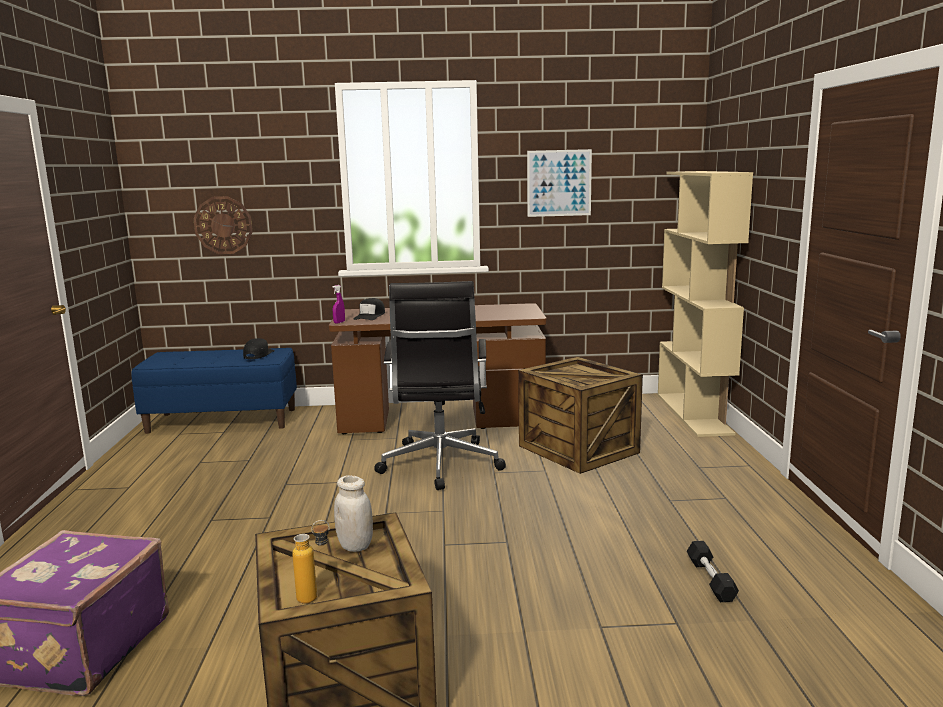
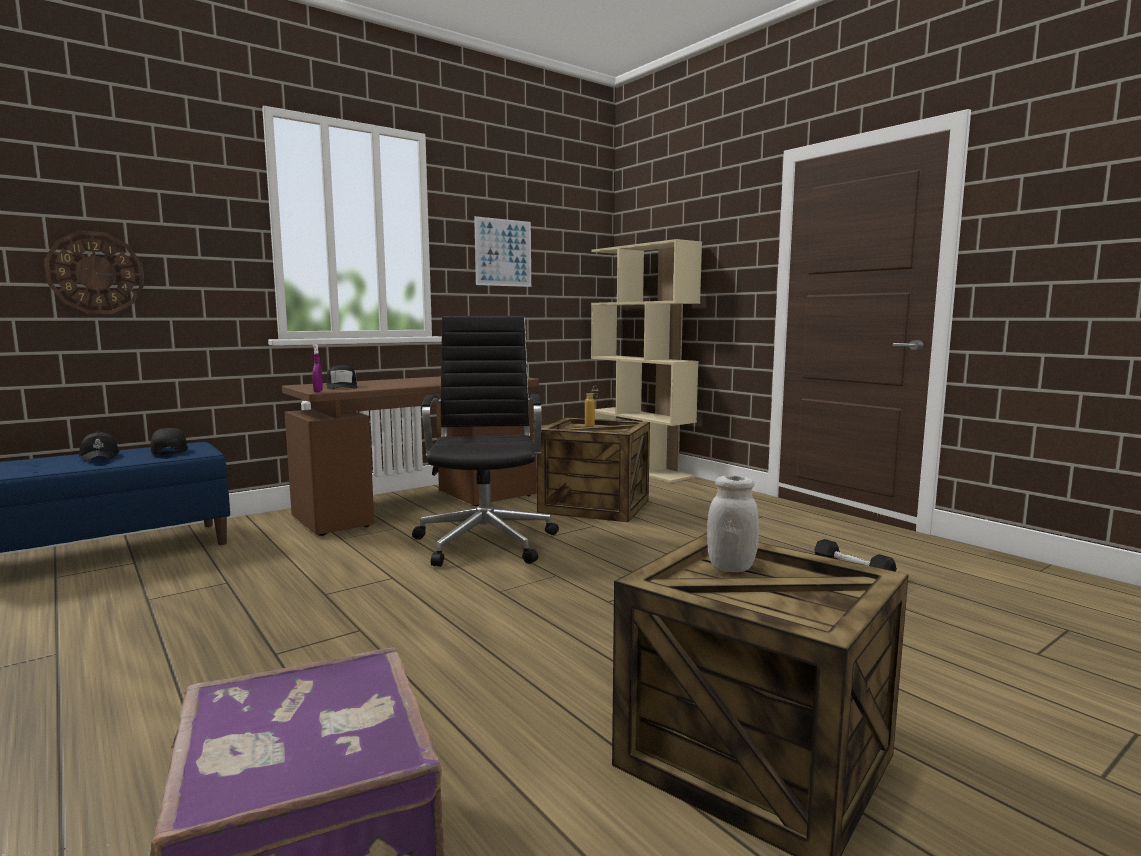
camera: 35 degrees left, 5 degrees down
bottle [292,520,330,604] -> bottle moved to [585,386,599,427]
black office chair [374,281,506,490] -> black office chair turned 150 degrees counterclockwise [412,316,559,567]
none -> black cap [79,432,120,462]

